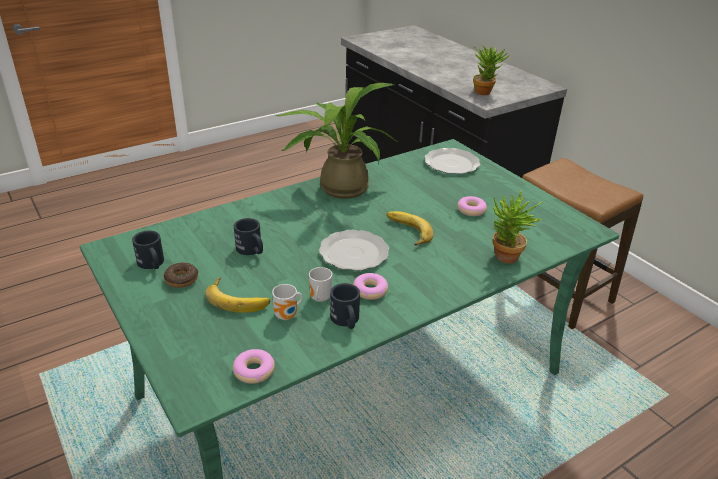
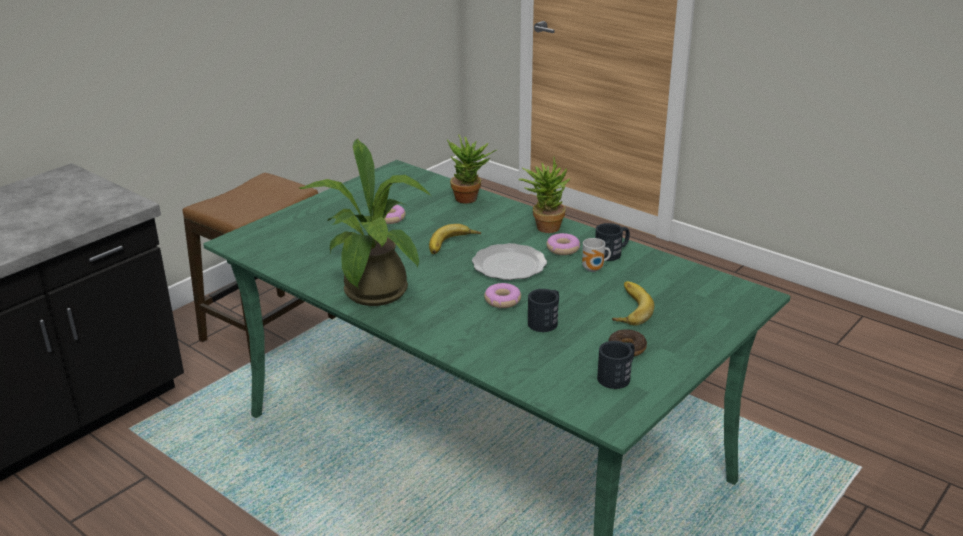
camera: 105 degrees left, 5 degrees down
donut [233,349,275,384] -> donut moved to [484,283,521,308]
mug [272,284,303,320] -> none
plate [424,148,480,174] -> none
potted plant [473,45,509,95] -> potted plant moved to [518,157,570,233]

